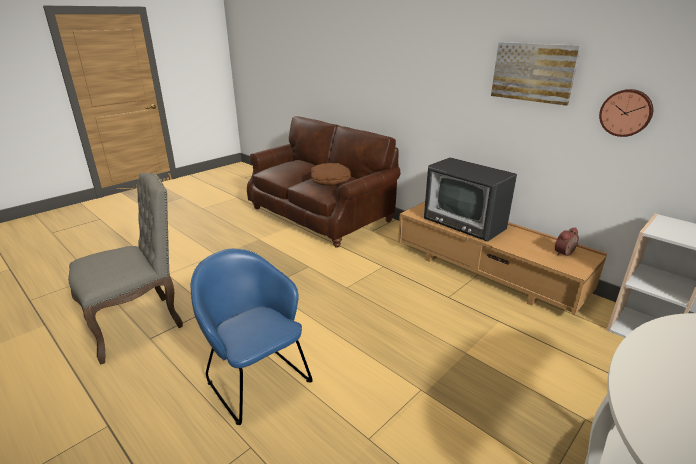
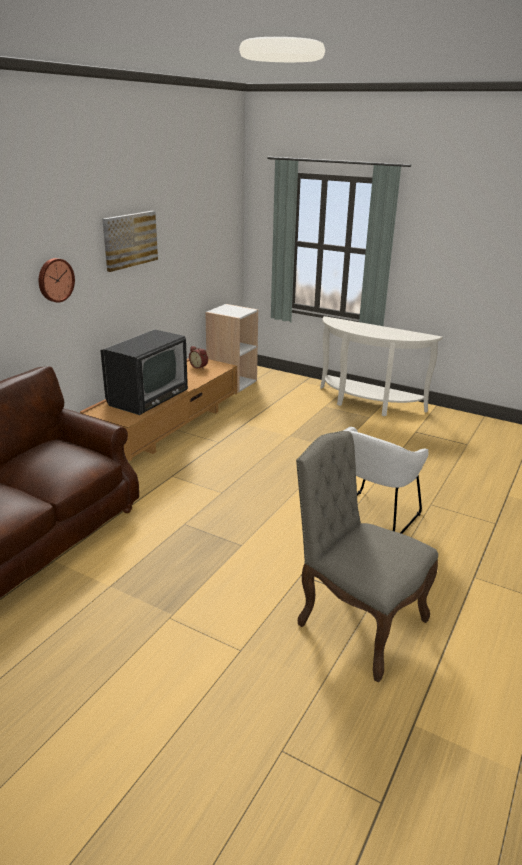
camera: 105 degrees left, 0 degrees up
blue armchair [191,249,313,425] -> white armchair [343,427,429,534]
brown pillow [310,163,351,186] -> none
wall clock [599,89,653,137] -> wall clock moved to [39,258,75,303]

